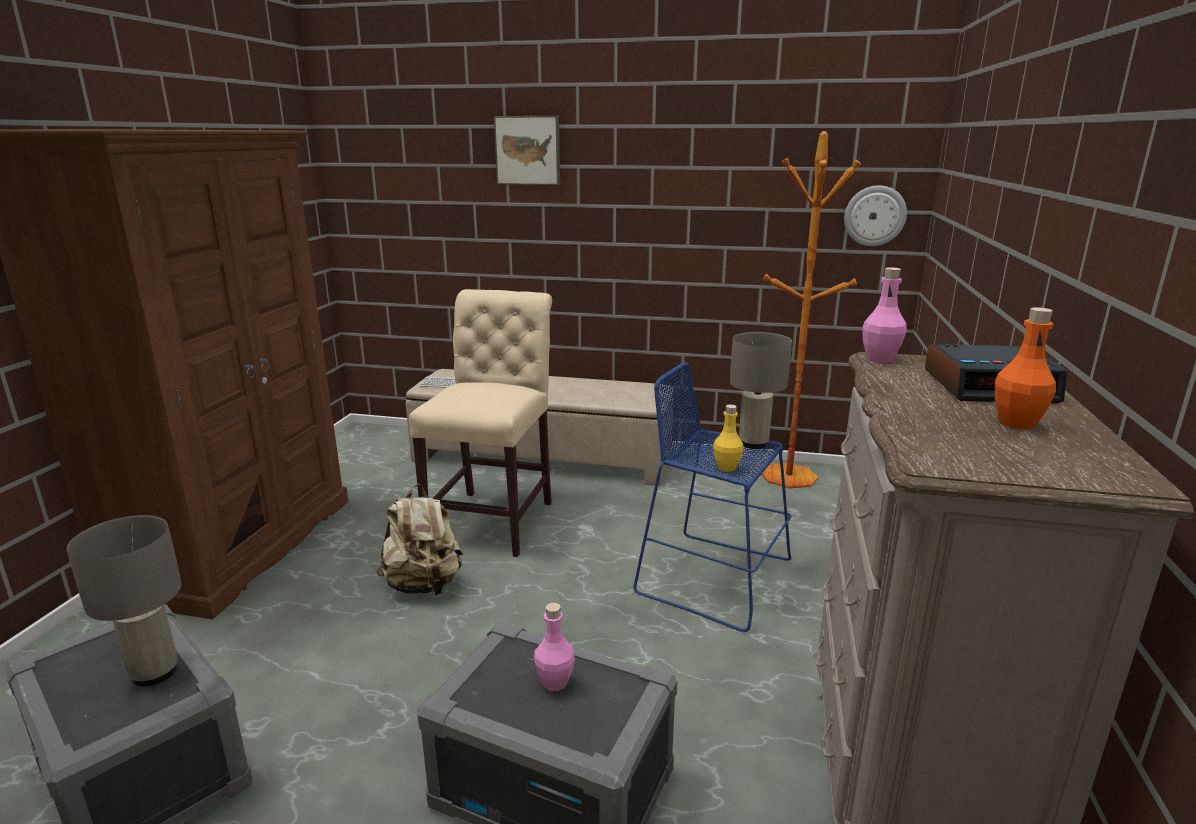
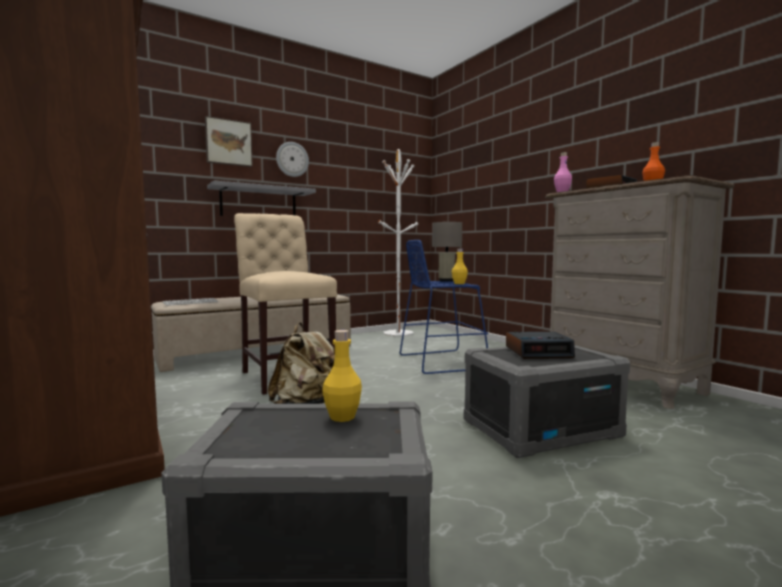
camera: 45 degrees left, 15 degrees down
grey table lamp [67,515,182,687] -> yellow bottle [322,330,362,422]
pink bottle [534,603,575,691] -> alarm clock [506,332,575,359]
orange clothes rack [761,131,861,489] -> white clothes rack [378,149,418,336]
wall clock [844,185,907,246] -> wall clock moved to [276,142,309,177]
none -> grey shelf [207,180,316,216]

